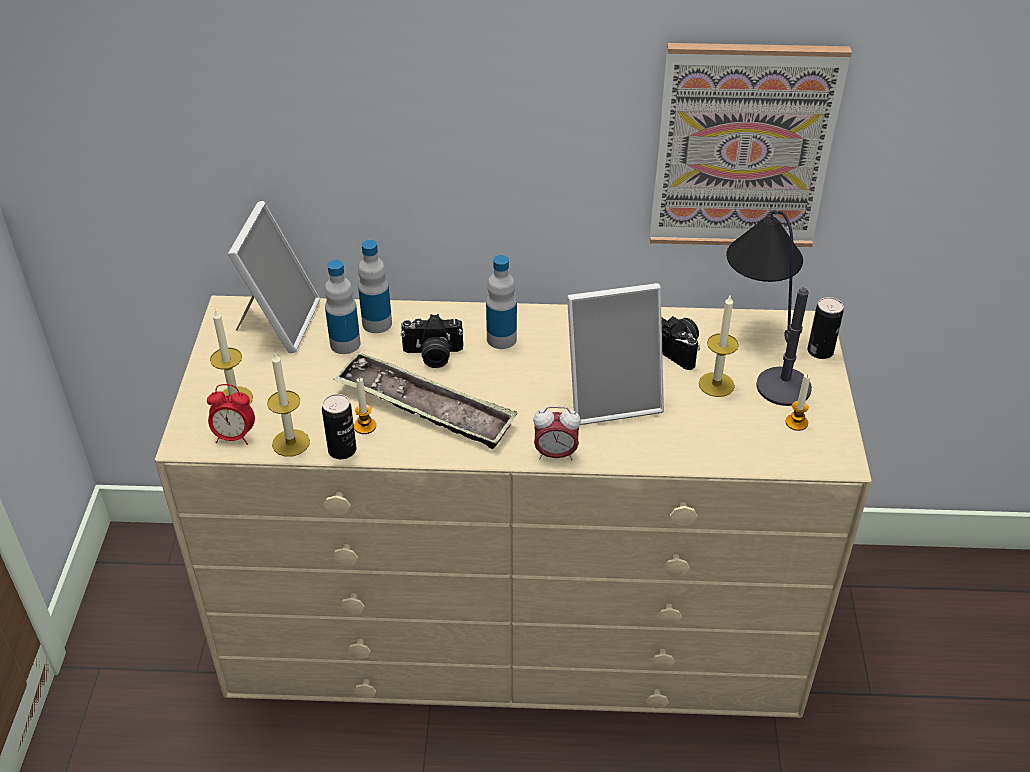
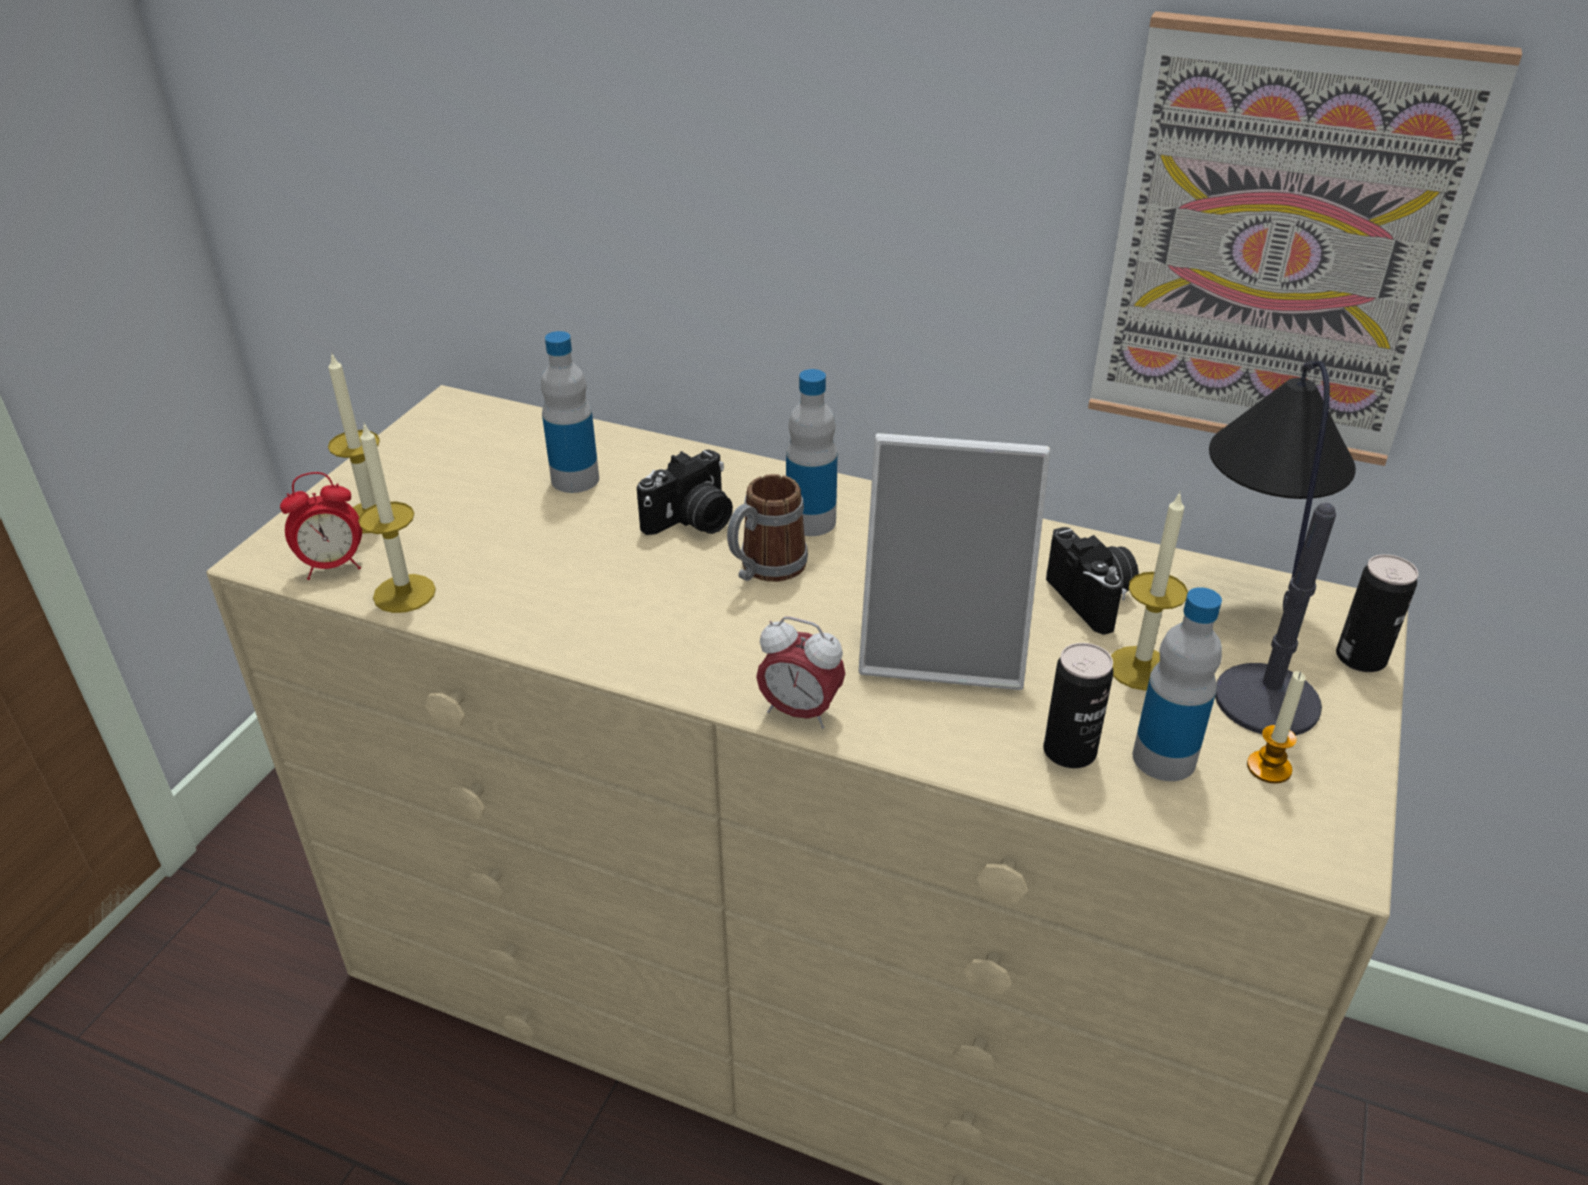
camera: 20 degrees right, 5 degrees down
alarm clock [207,384,255,445] -> alarm clock turned 45 degrees counterclockwise [280,472,362,580]
picture frame [228,201,320,353] -> none
can [322,394,356,459] -> can moved to [1043,643,1114,768]
tray [334,351,518,449] -> none
candle [354,378,376,434] -> none
bottle [358,240,392,333] -> bottle moved to [1132,587,1222,781]
camera [401,314,463,368] -> camera turned 60 degrees counterclockwise [637,450,733,535]
none -> mug [727,474,808,582]

